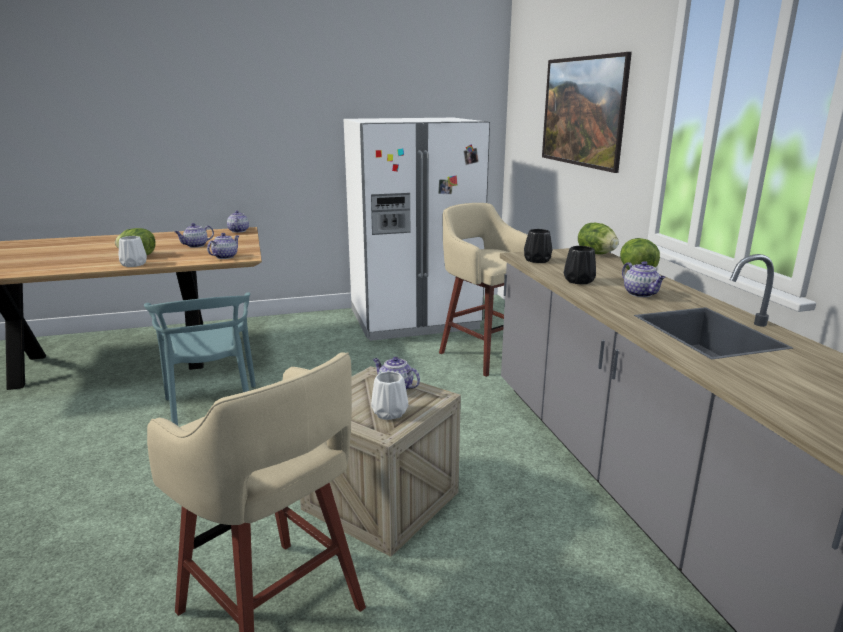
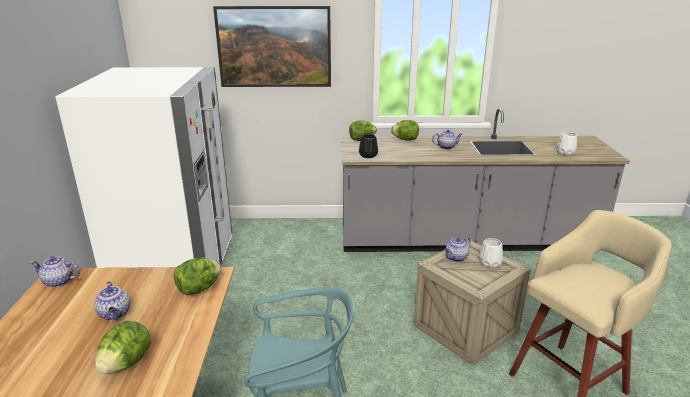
camera: 75 degrees left, 5 degrees up
white vase [119,236,147,267] -> white vase moved to [556,132,577,156]
teapot [207,233,239,259] -> lettuce [174,257,222,295]
beige stool [439,203,528,377] -> none
black vase [564,246,596,284] -> none

